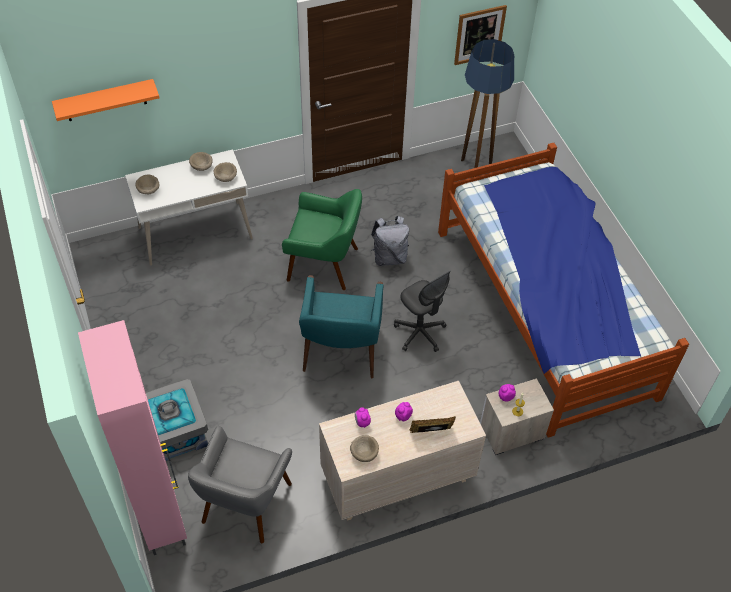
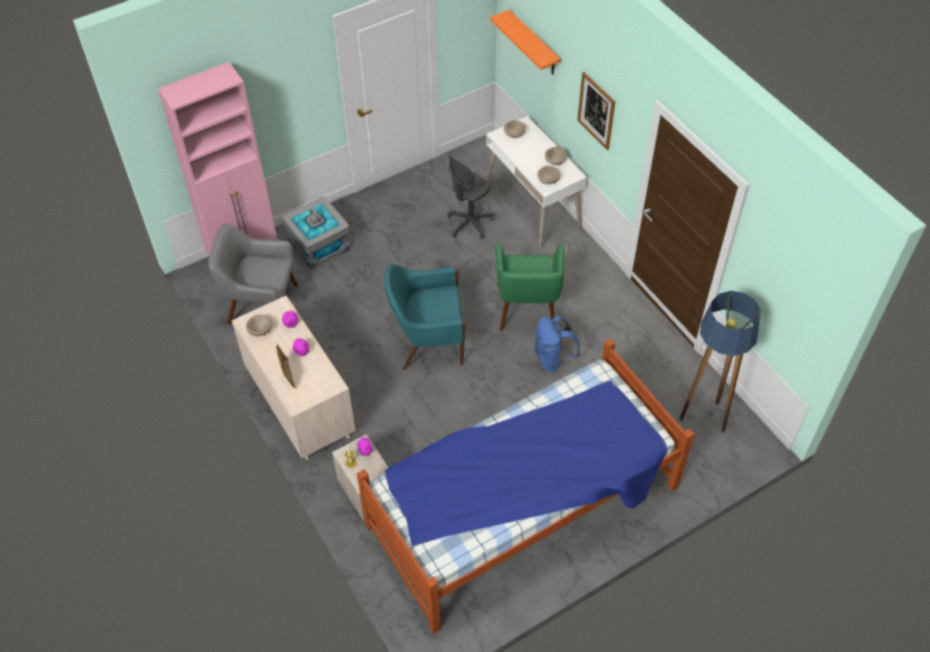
camera: 80 degrees right, 0 degrees up
grey backpack [371,216,409,266] -> blue backpack [534,316,580,372]
grey office chair [394,271,451,352] -> grey office chair moved to [447,156,494,239]
picture [454,5,507,65] -> picture moved to [577,72,615,150]

